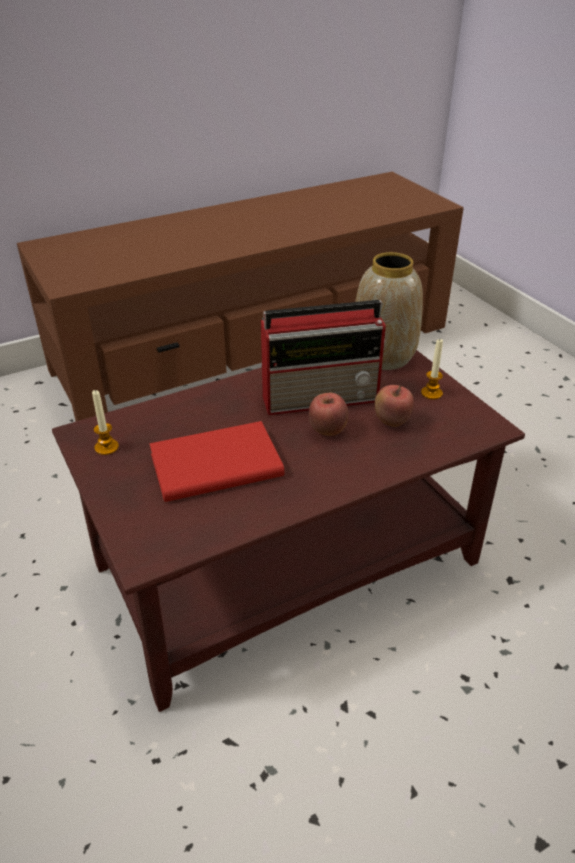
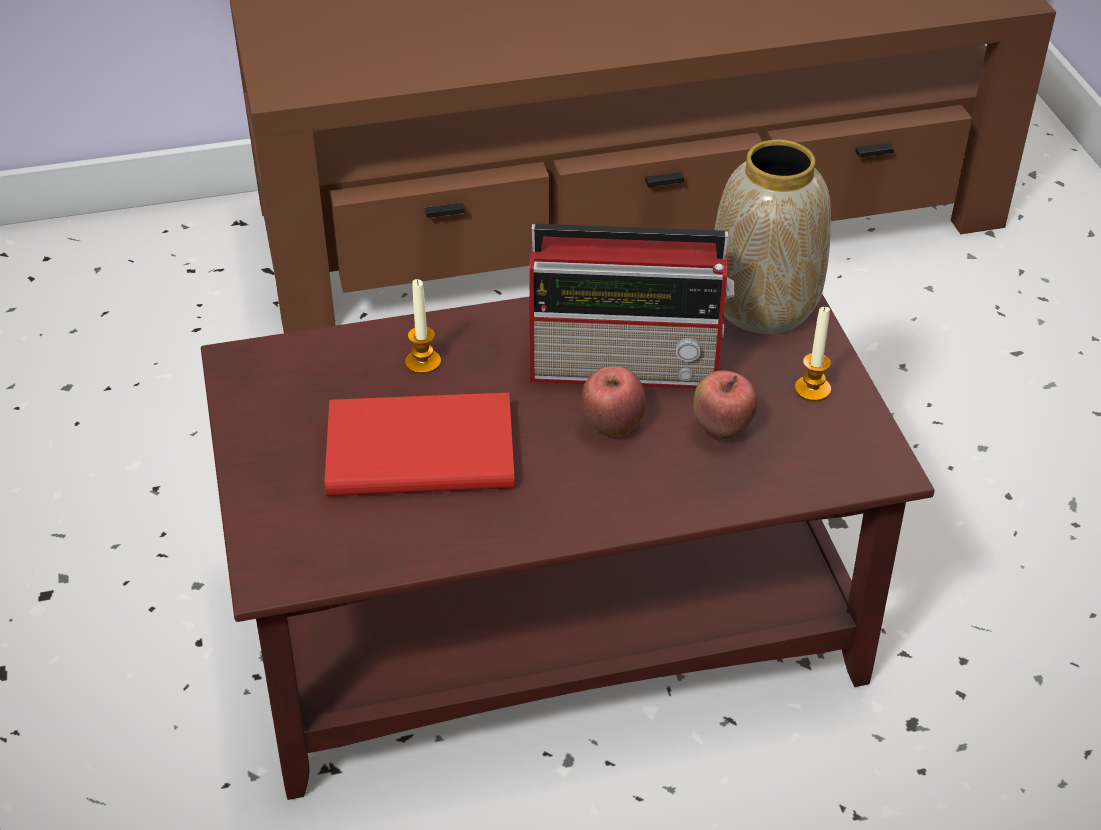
camera: 15 degrees right, 5 degrees up
candle [92,390,119,455] -> candle moved to [405,279,441,374]

